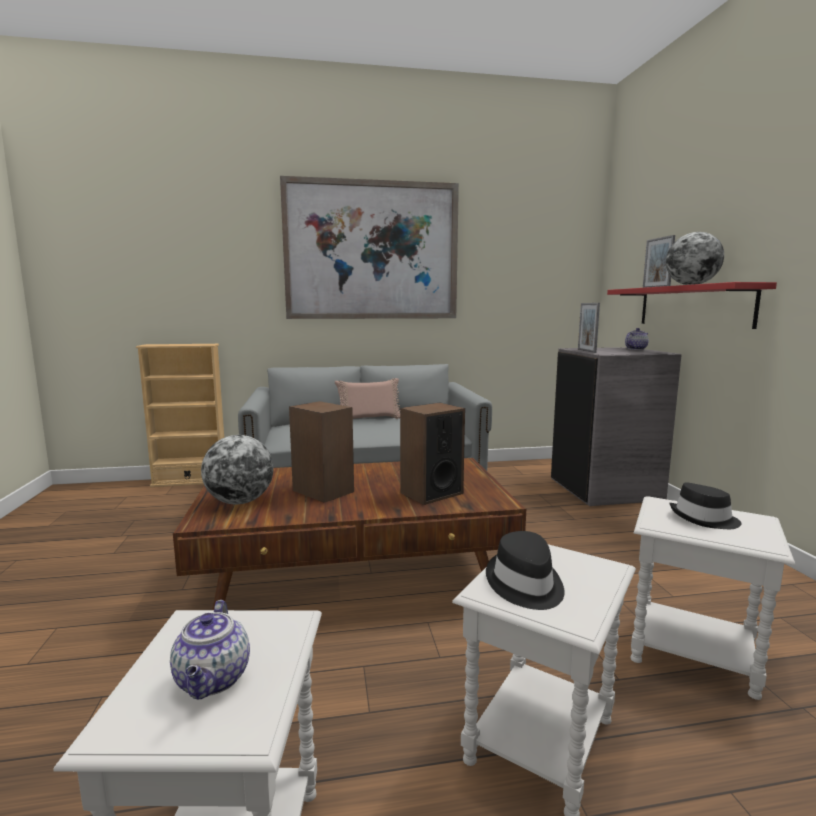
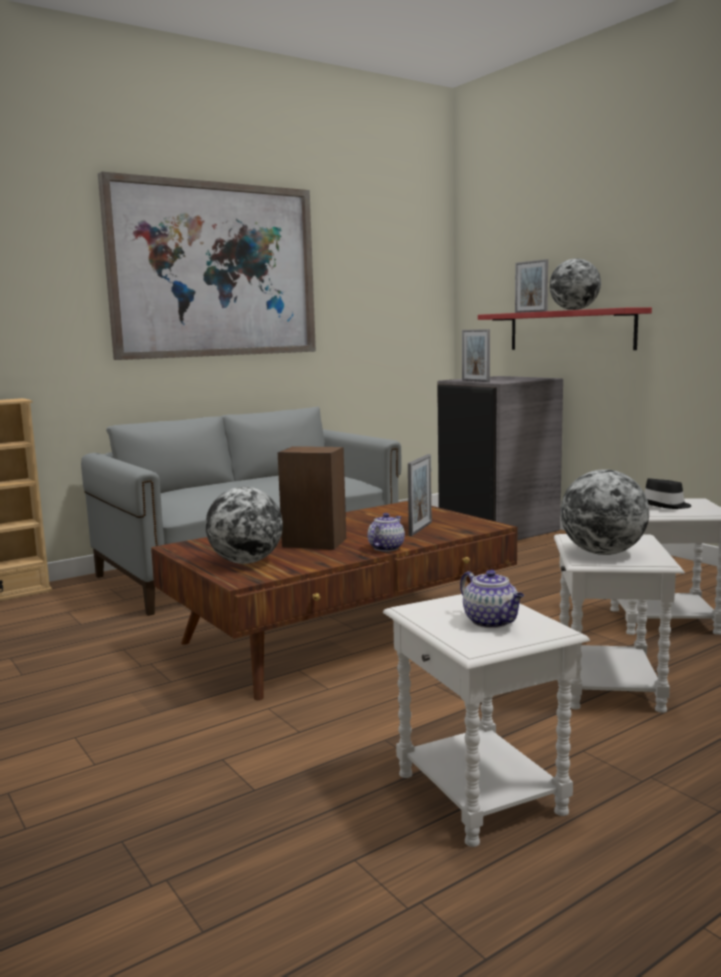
camera: 25 degrees left, 0 degrees up
beige pillow [335,378,400,419] -> none
speaker [400,403,465,505] -> picture frame [408,454,432,536]
black hat [486,531,565,610] -> globe [561,469,649,555]
teapot [625,328,649,350] -> teapot moved to [367,513,405,552]

